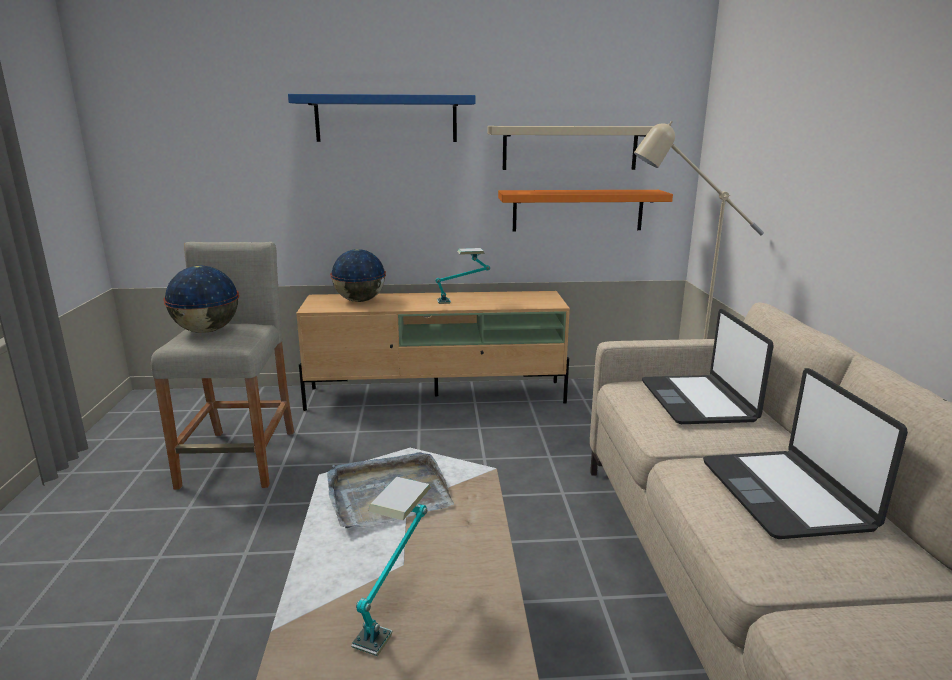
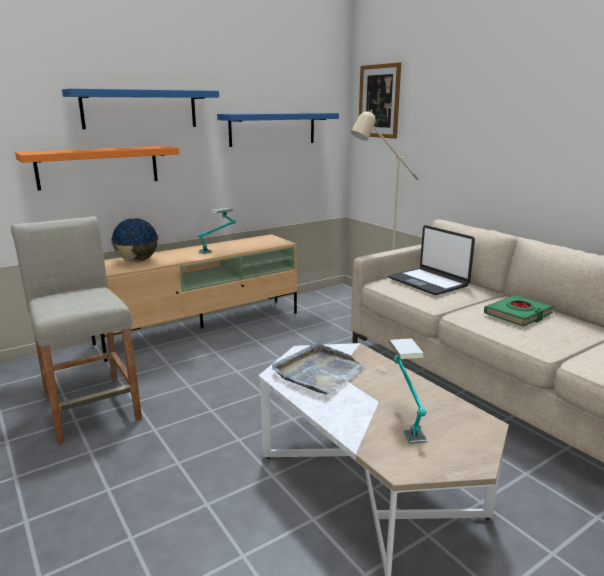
camera: 30 degrees left, 0 degrees up
globe [163,266,239,333] -> none
beige shelf [487,126,653,170] -> blue shelf [217,113,339,147]
orange shelf [498,190,673,231] -> orange shelf moved to [15,146,179,191]
laptop [703,368,908,539] -> green book [484,295,554,327]
none -> picture [359,62,401,139]

